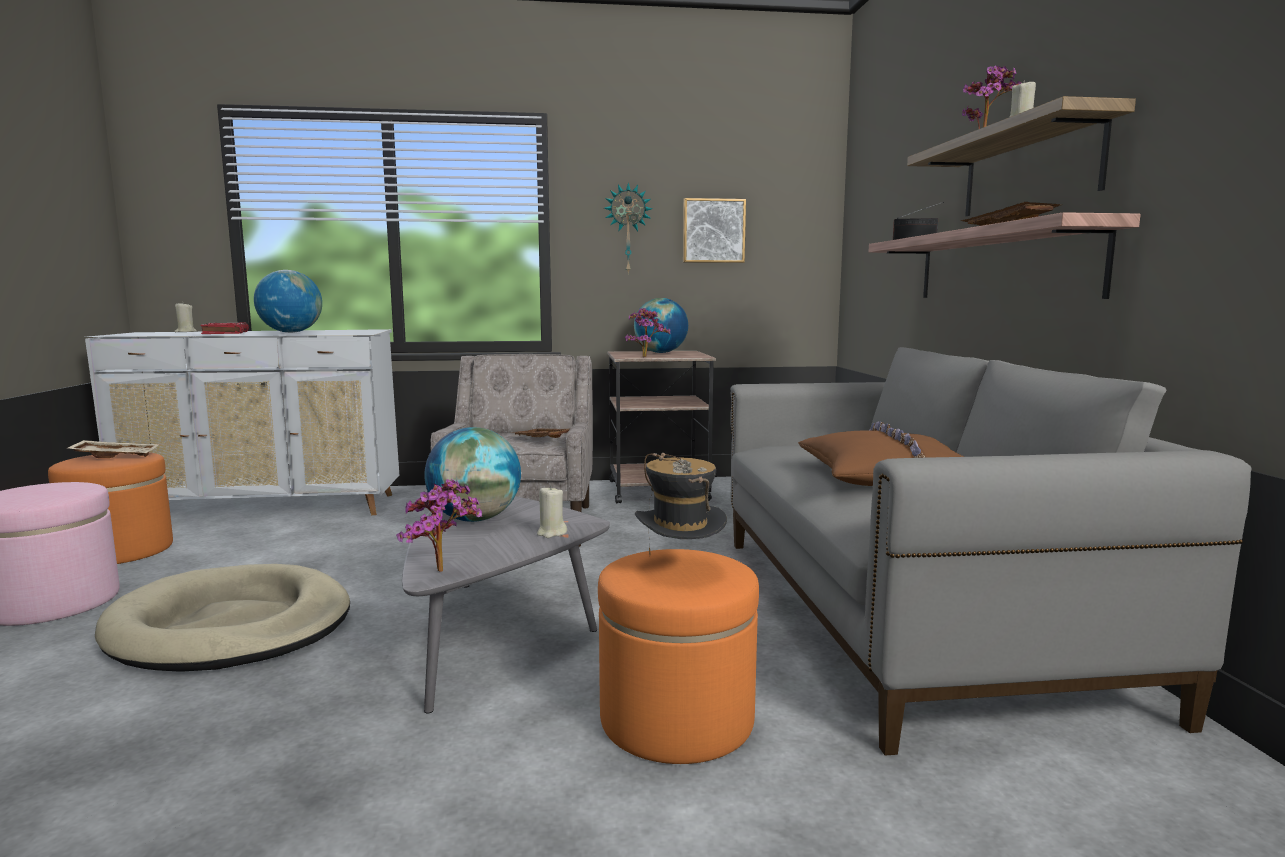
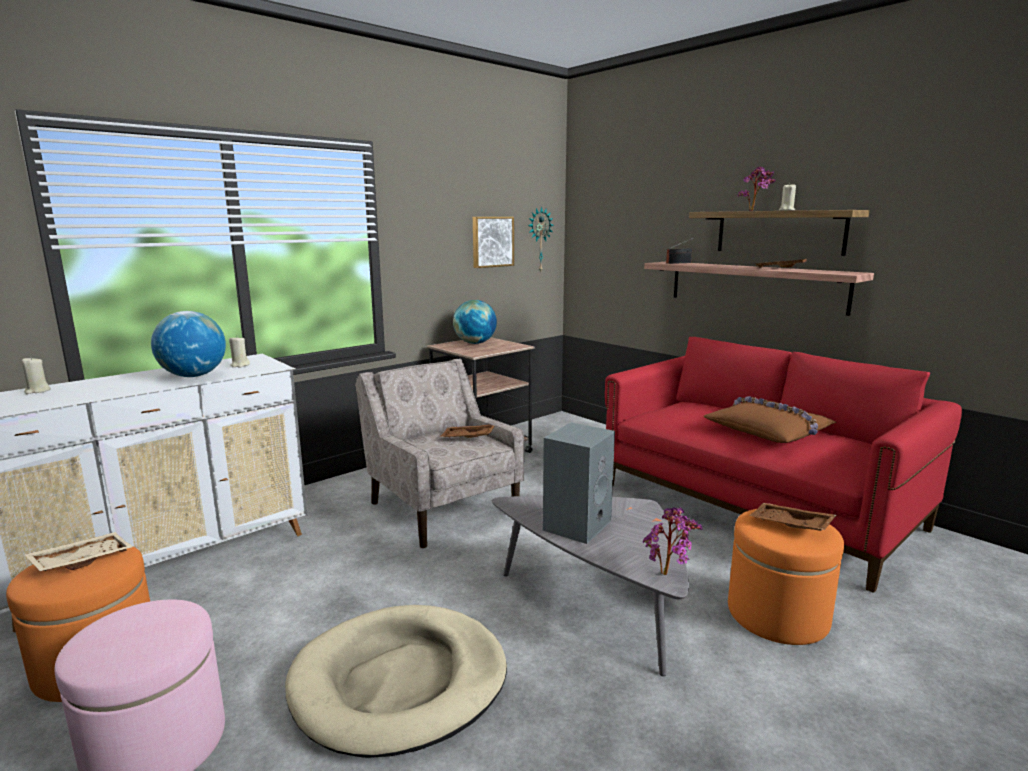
camera: 35 degrees left, 5 degrees up
red book [201,322,249,334] -> none
globe [424,427,521,522] -> grey speaker [543,422,615,544]
beige candle [537,485,567,538] -> beige candle moved to [229,338,250,368]
wall clock [604,182,652,275] -> wall clock moved to [528,206,554,272]
potted plant [625,308,671,357] -> none
hat [635,453,727,555] -> brown tray [749,503,836,531]
grey sofa [730,347,1252,756] -> red sofa [605,337,962,593]

